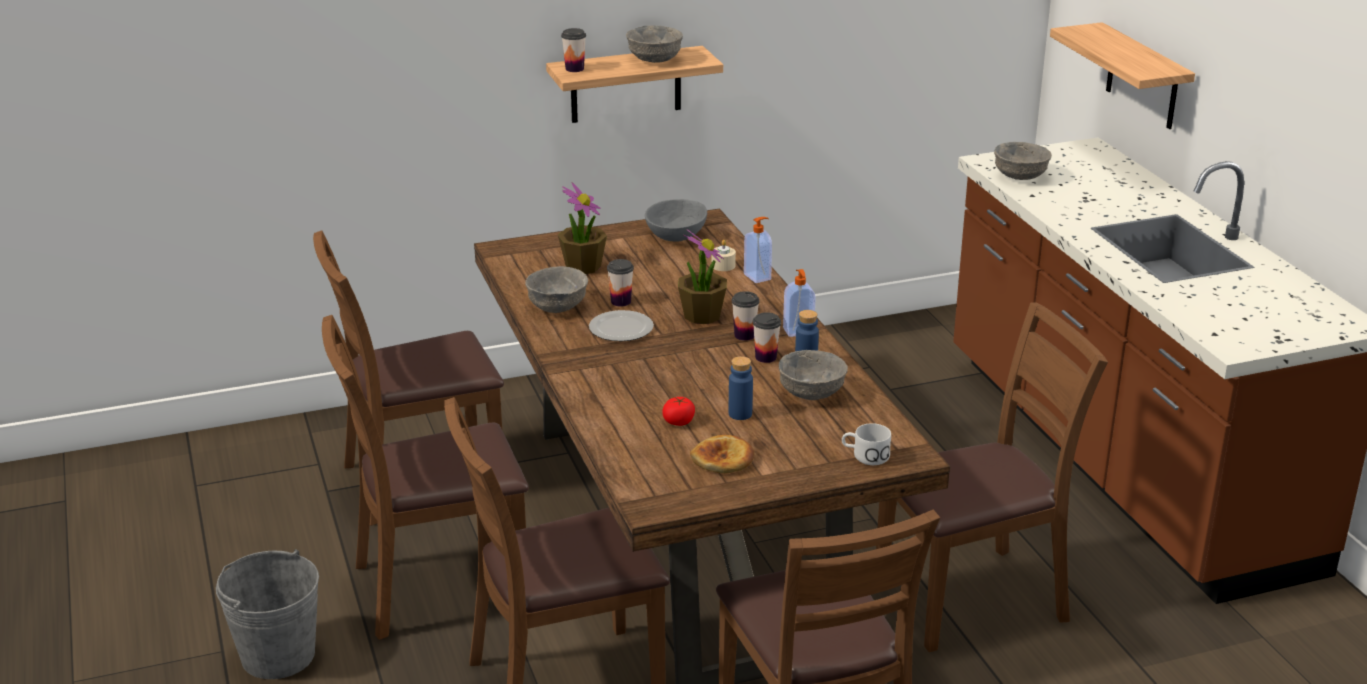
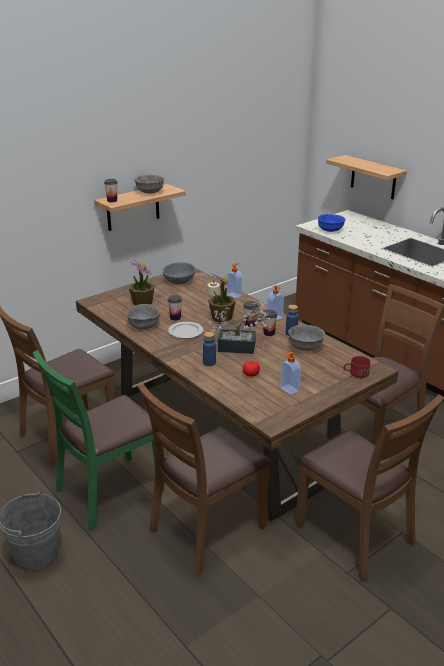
camera: 20 degrees left, 0 degrees up
brown chair [322,315,529,640] -> green chair [33,350,165,530]
bread [690,435,755,474] -> soap dispenser [280,352,301,395]
blue bottle [729,356,753,420] -> blue bottle moved to [203,332,216,366]
white mug [842,423,891,465] -> red mug [343,356,371,378]
grey bowl [994,142,1052,180] -> blue bowl [318,214,345,232]
none -> potted plant [209,301,272,354]

